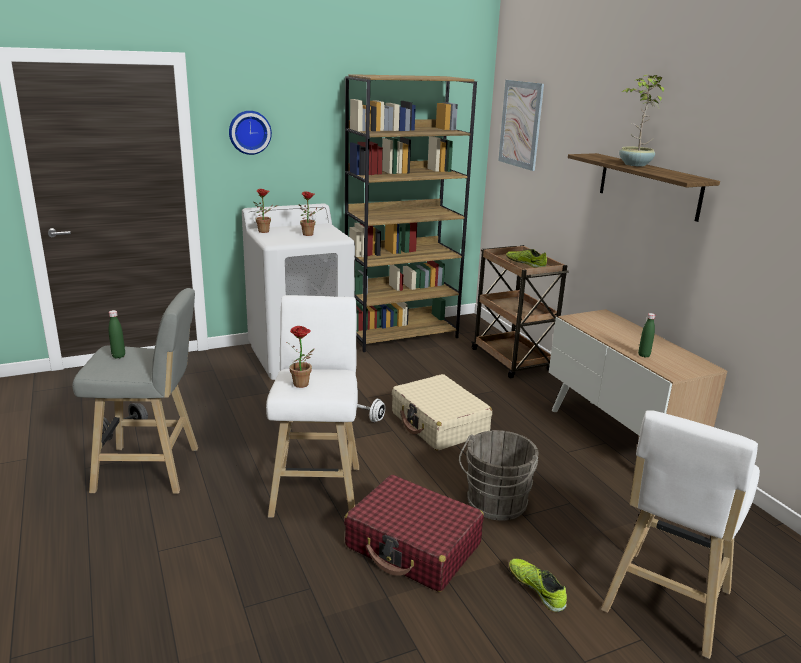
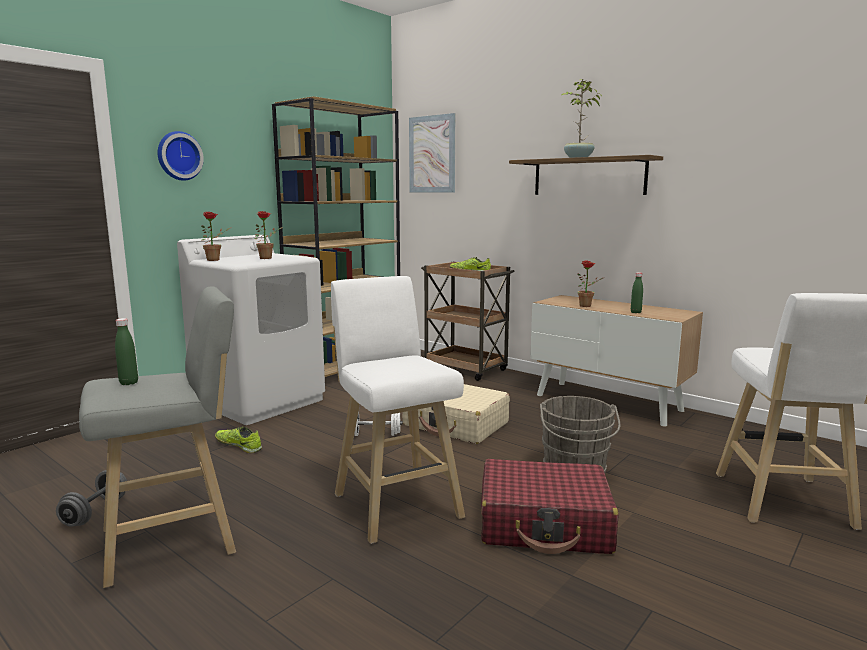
camera: 25 degrees left, 10 degrees down
potted plant [287,326,314,388] -> potted plant moved to [577,261,605,307]
shoe [509,559,567,612] -> shoe moved to [215,427,262,453]

